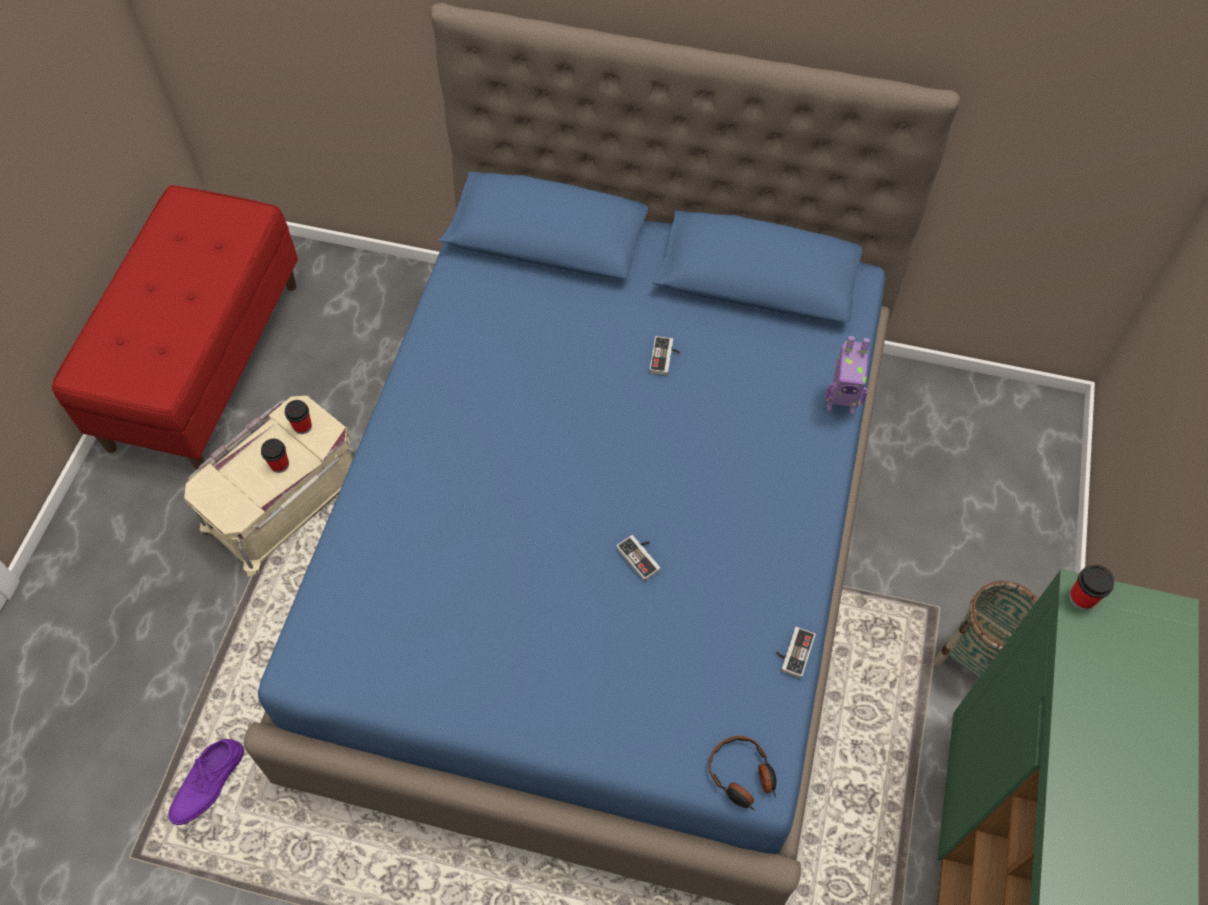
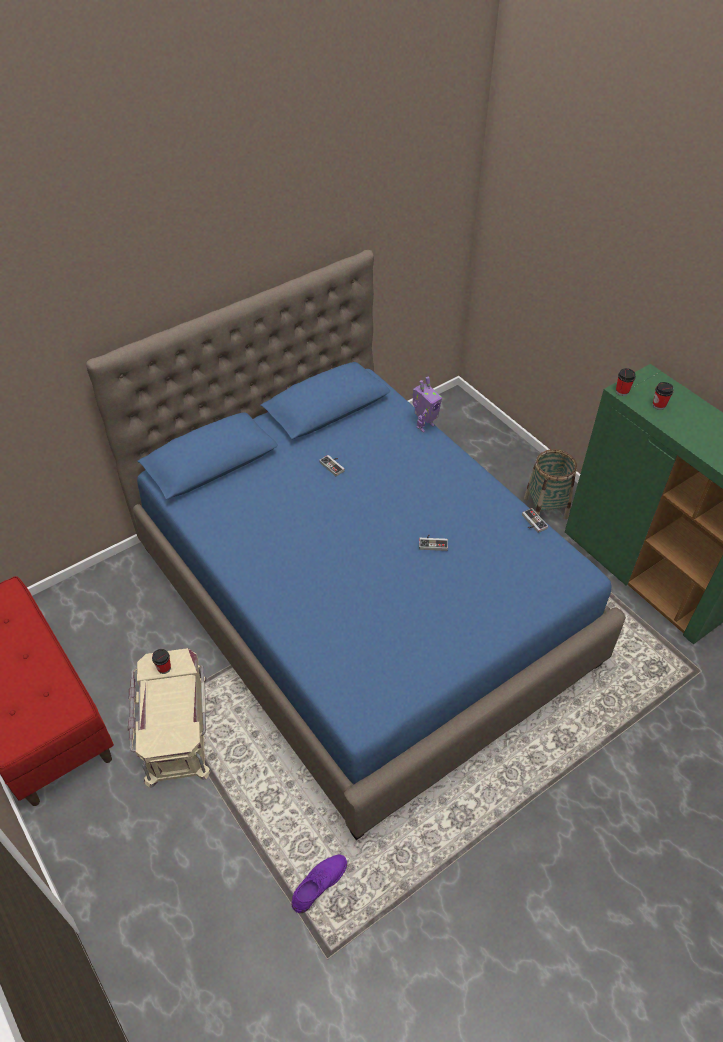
camera: 50 degrees left, 10 degrees down
purple shoe [168,739,244,825] -> purple shoe turned 120 degrees counterclockwise [292,855,347,913]
cup [261,439,289,473] -> cup moved to [652,382,674,410]
headphones [709,736,776,811] -> none

